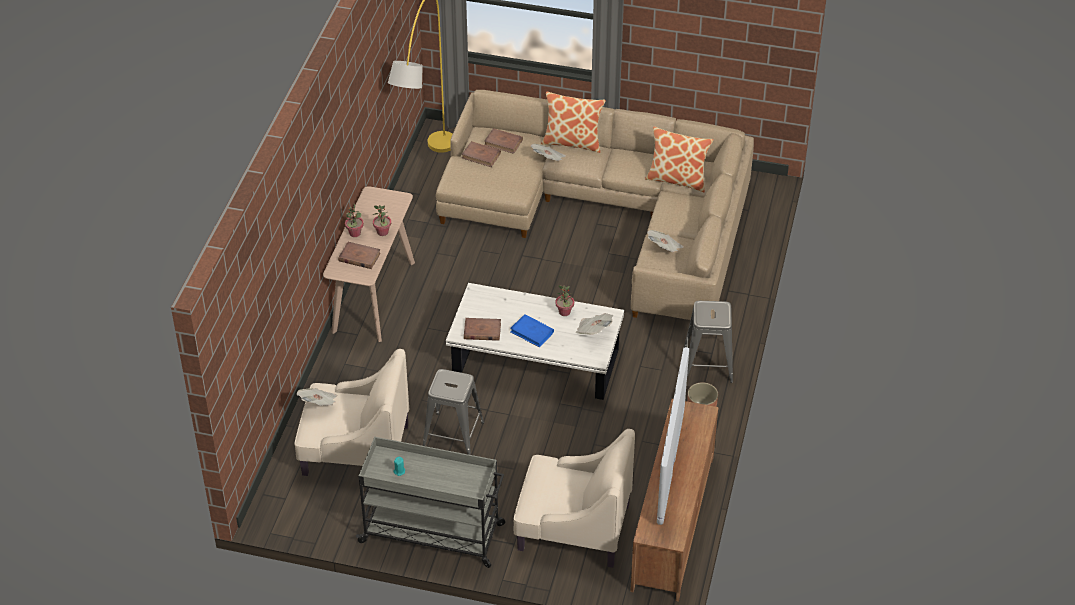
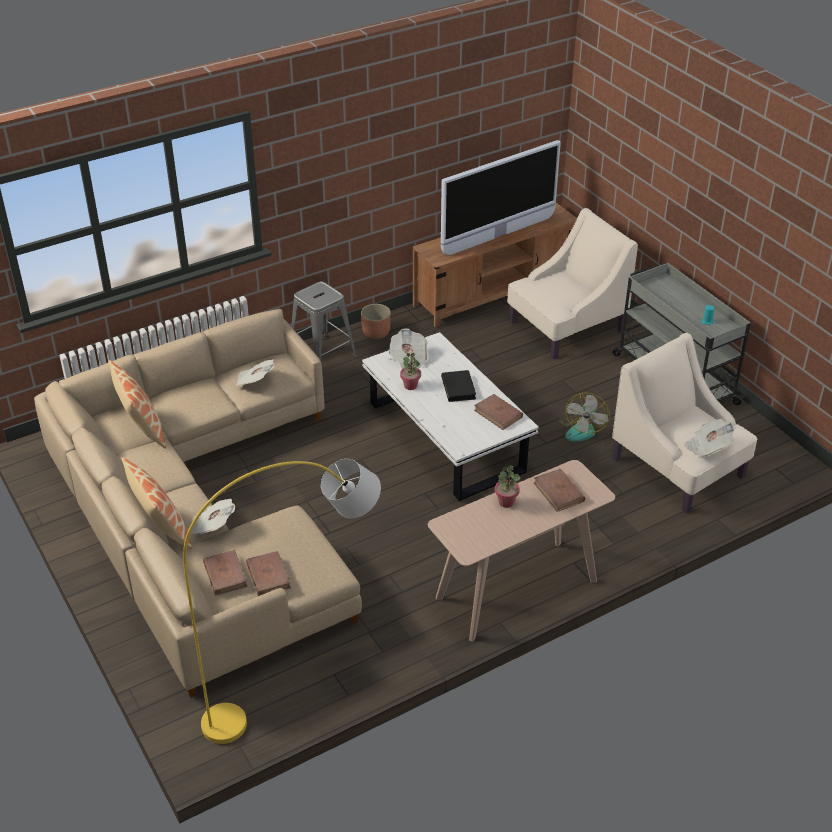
camera: 135 degrees left, 5 degrees down
potted plant [345,204,364,237] -> none
grey stool [423,369,484,455] -> fan [559,393,610,441]
blue book [510,314,554,348] -> black book [441,370,476,402]
beige armchair [514,429,635,568] -> beige armchair turned 90 degrees clockwise [507,208,638,360]

